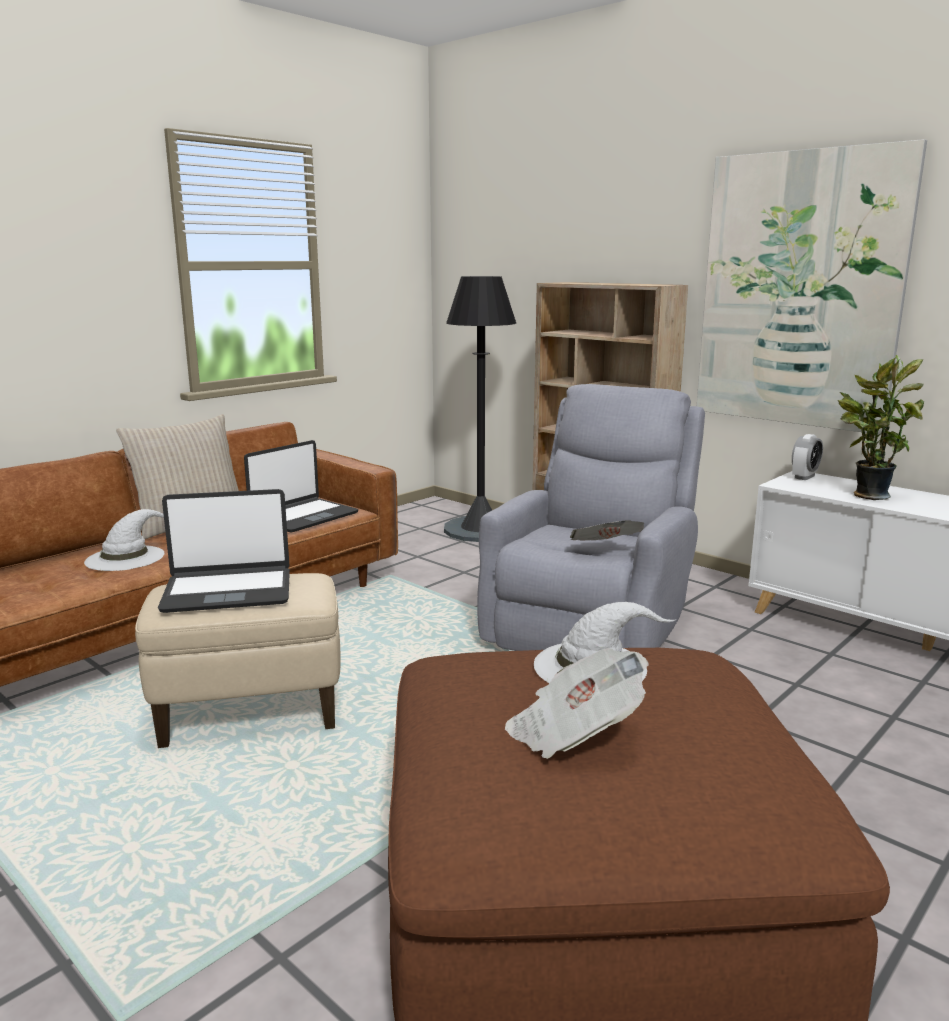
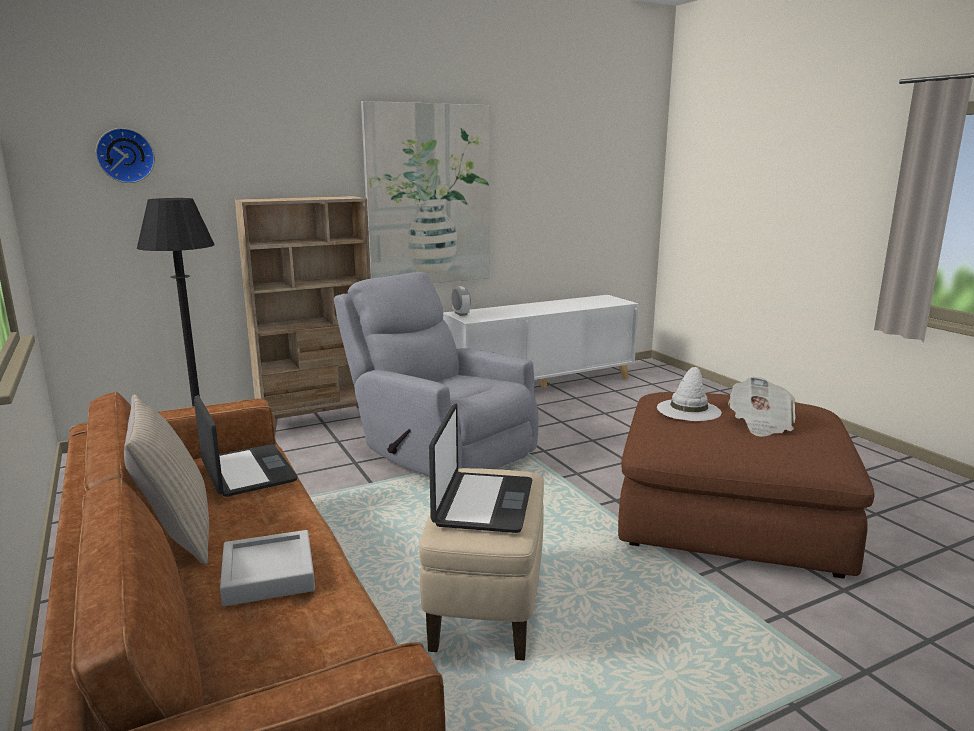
camera: 70 degrees left, 0 degrees up
white hat [84,509,164,571] -> grey tray [220,530,315,606]
newspaper [570,520,644,541] -> none
potted plant [838,354,924,500] -> none
none -> wall clock [96,128,155,183]

